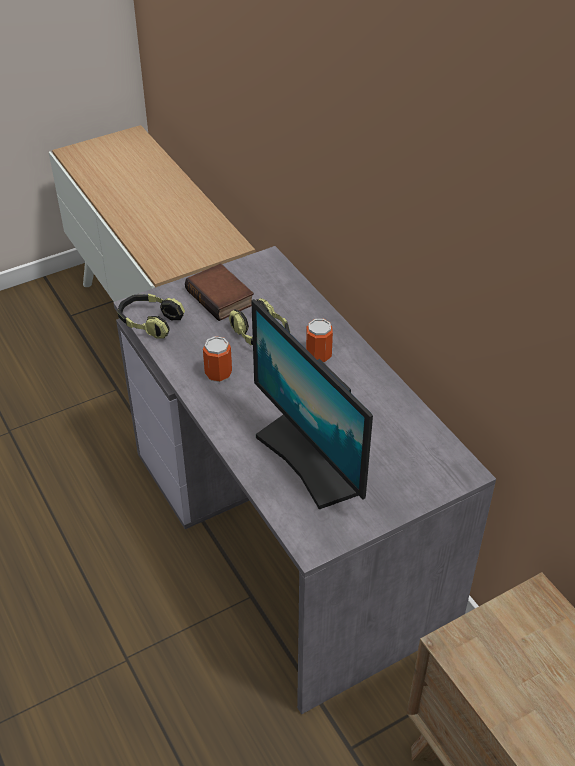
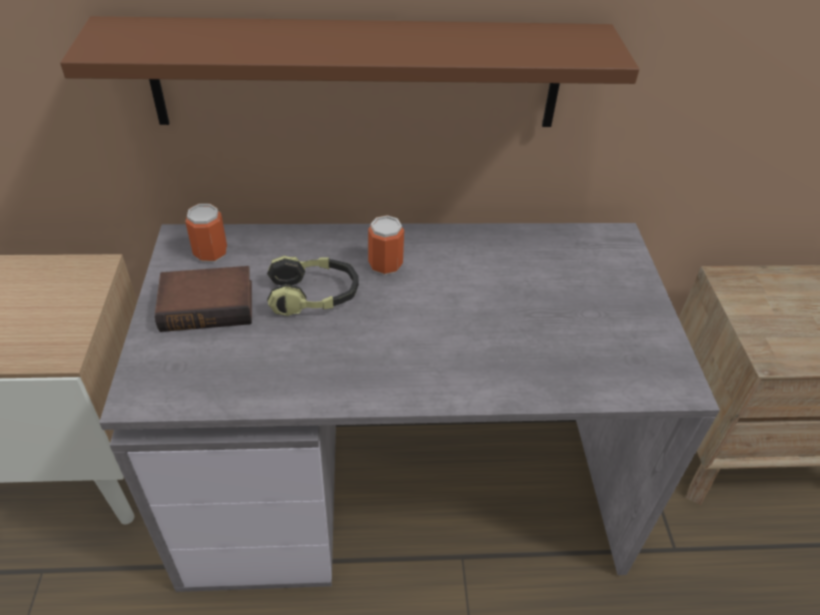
camera: 65 degrees left, 0 degrees up
headphones [117,294,185,339] -> none
can [203,336,232,382] -> can moved to [185,204,227,262]
monitor [251,299,373,509] -> none
none -> brown shelf [60,16,639,127]

